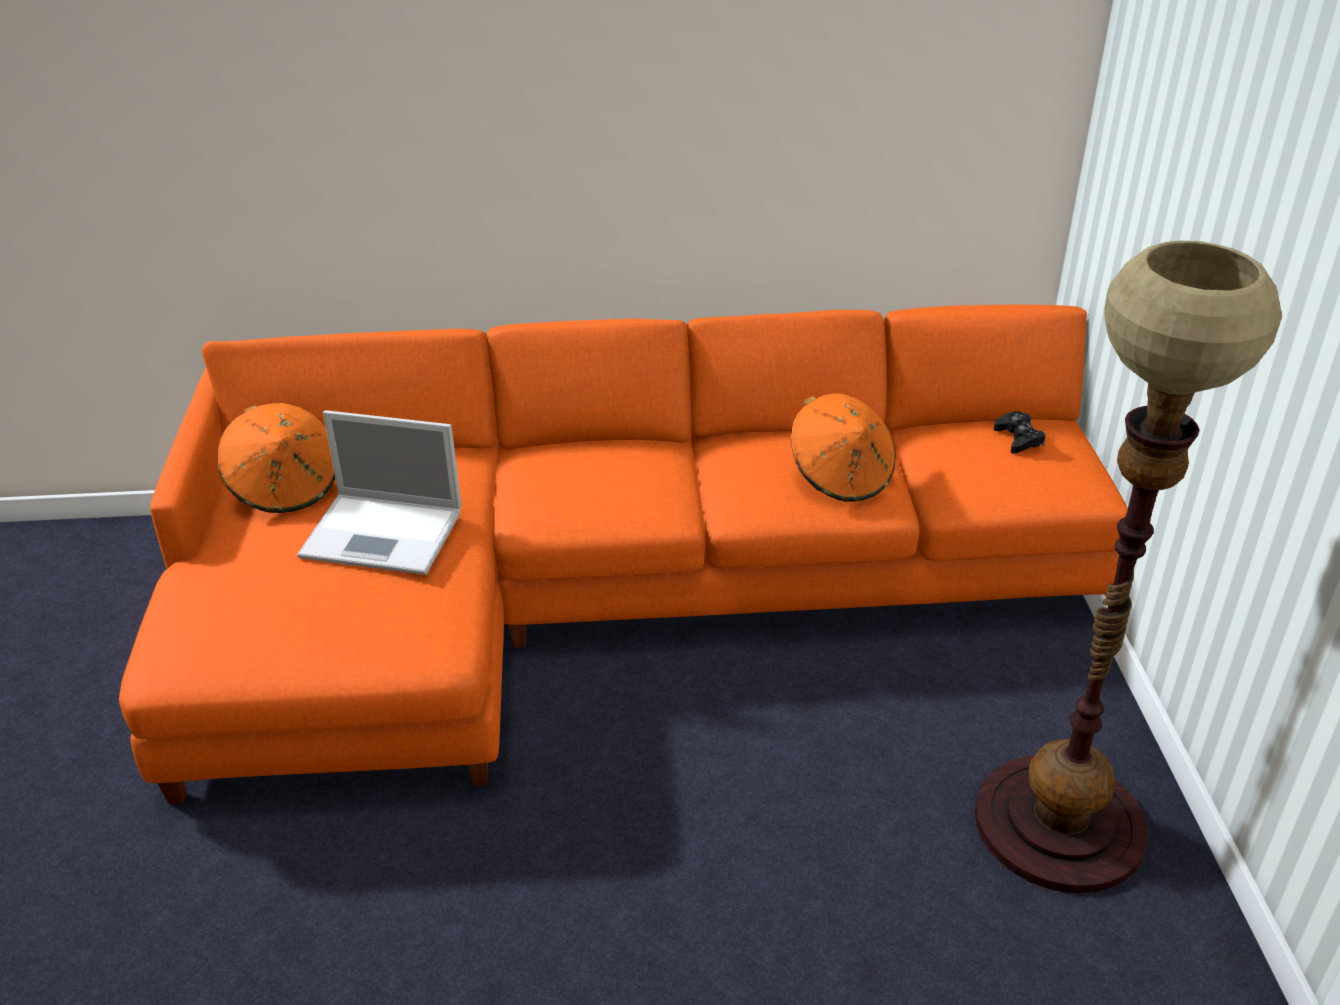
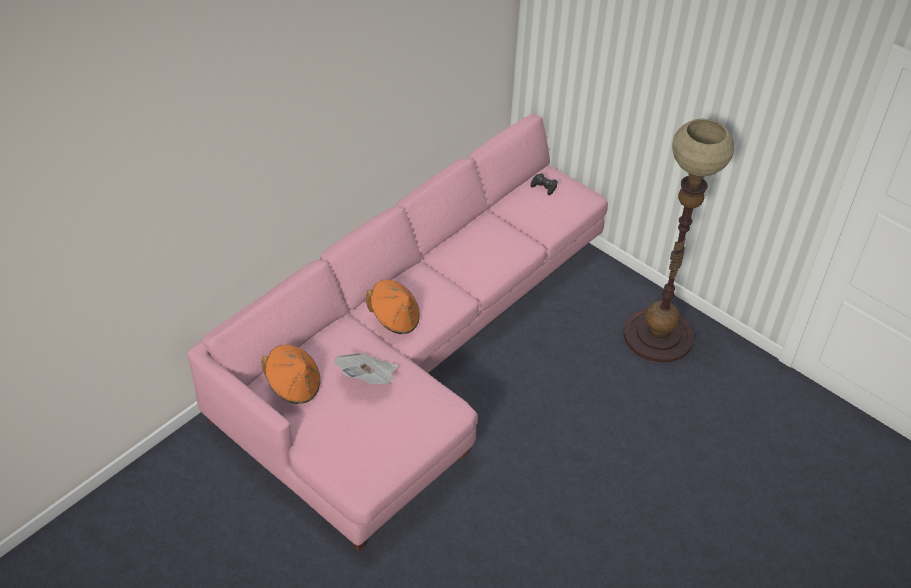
camera: 45 degrees left, 10 degrees up
orange sofa [119,305,1128,804] -> pink sofa [187,114,608,551]
laptop [297,410,461,575] -> newspaper [335,353,398,384]
orange hat [791,393,896,502] -> orange hat moved to [366,280,420,334]

